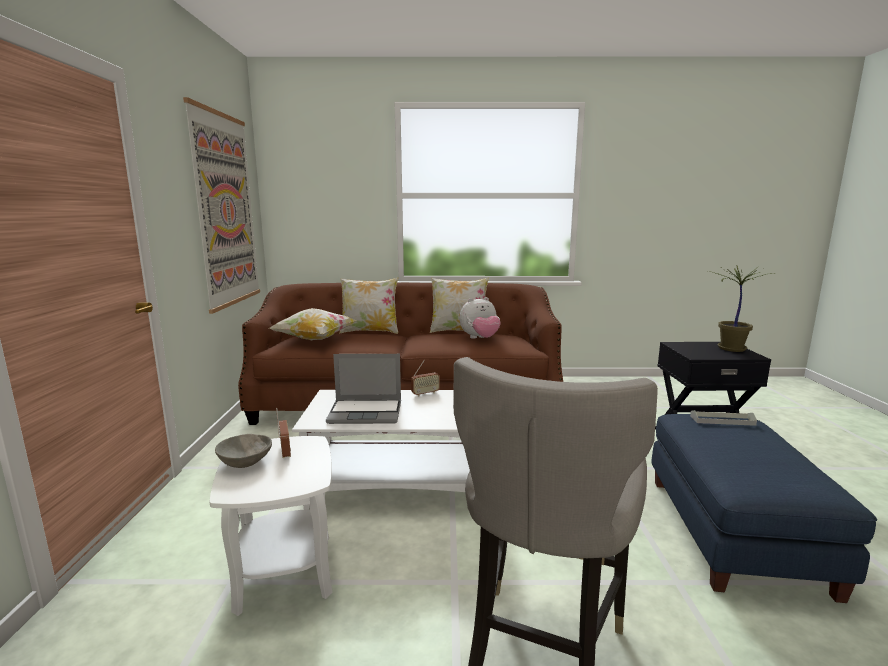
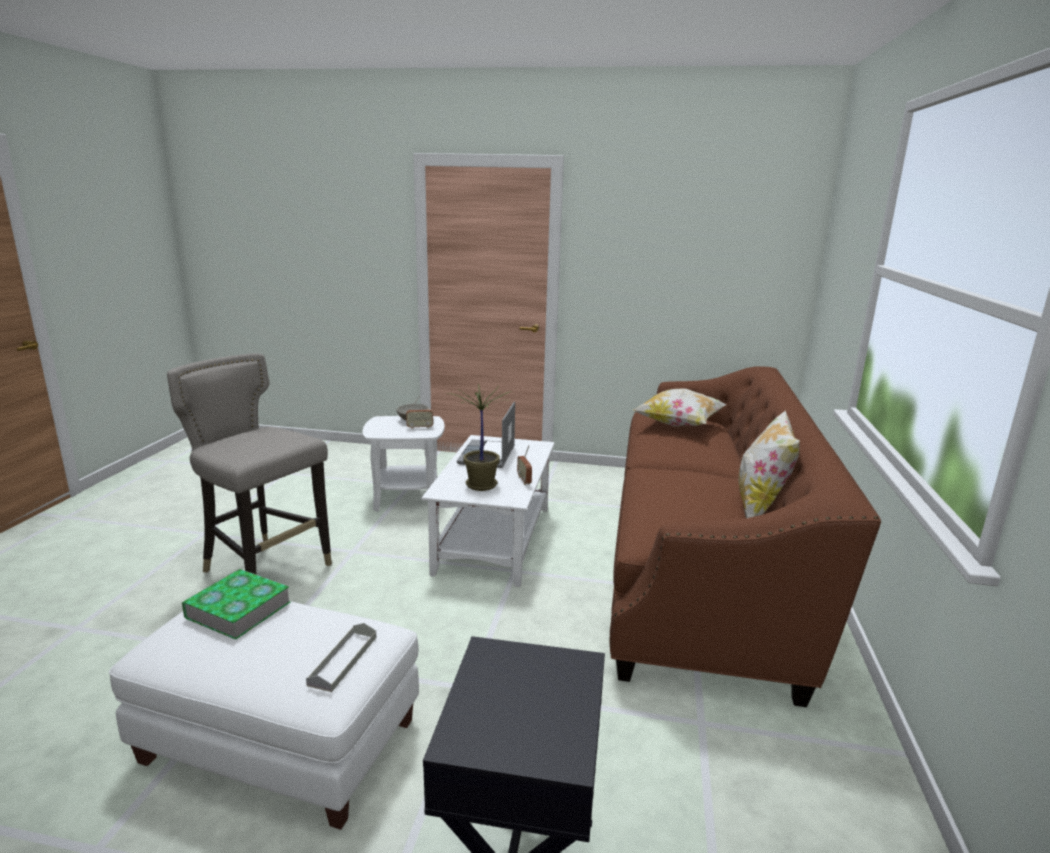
camera: 100 degrees right, 5 degrees up
picture [183,97,260,314] -> none
pillow [339,277,398,334] -> none
plush toy [460,297,501,339] -> none
blue ottoman [652,414,877,603] -> white ottoman [109,601,419,830]
potted plant [708,266,775,352] -> potted plant moved to [450,384,512,491]
none -> book [182,569,290,639]

